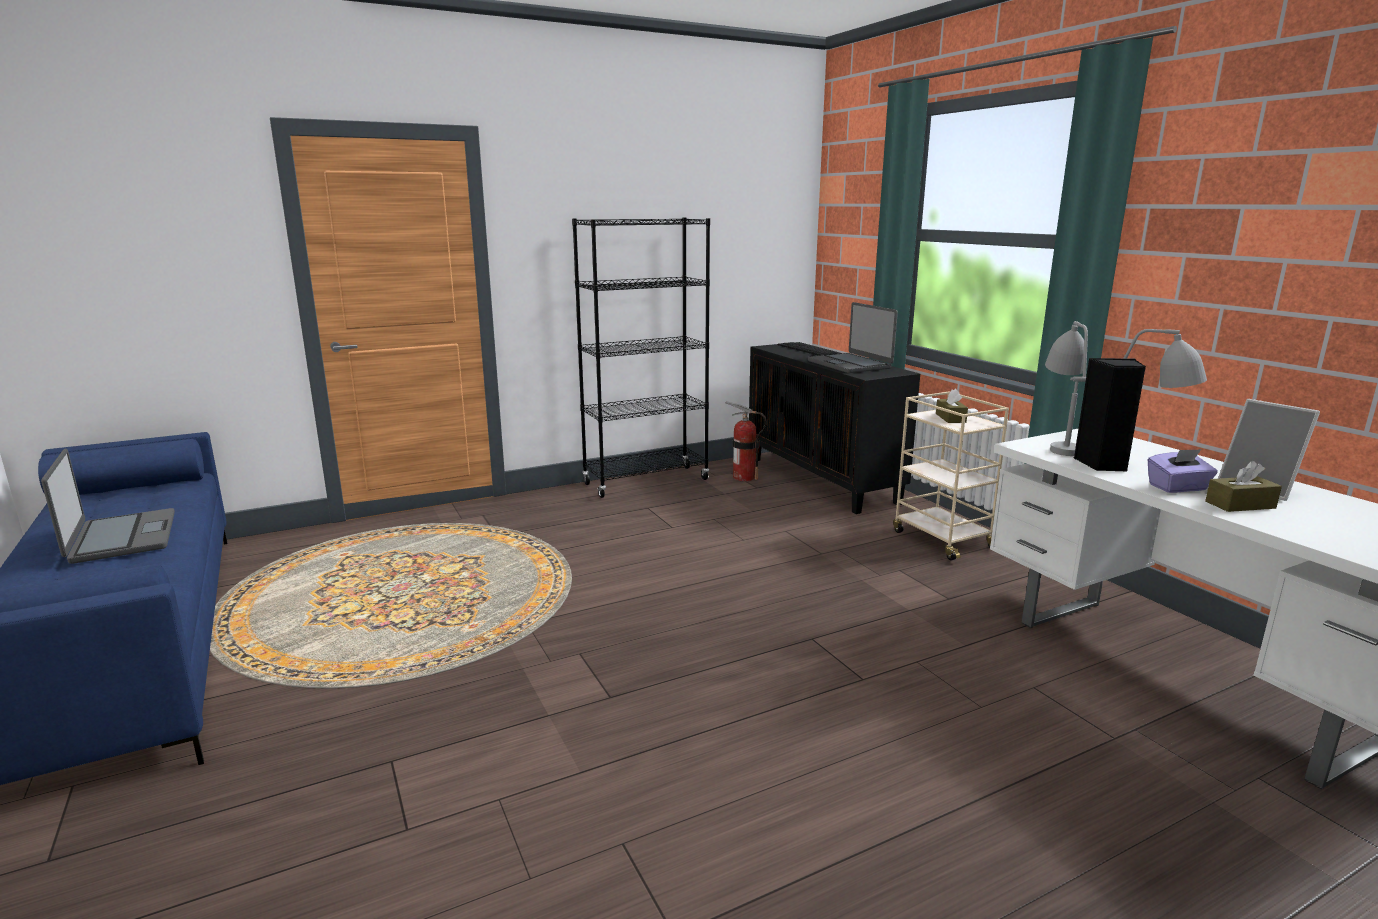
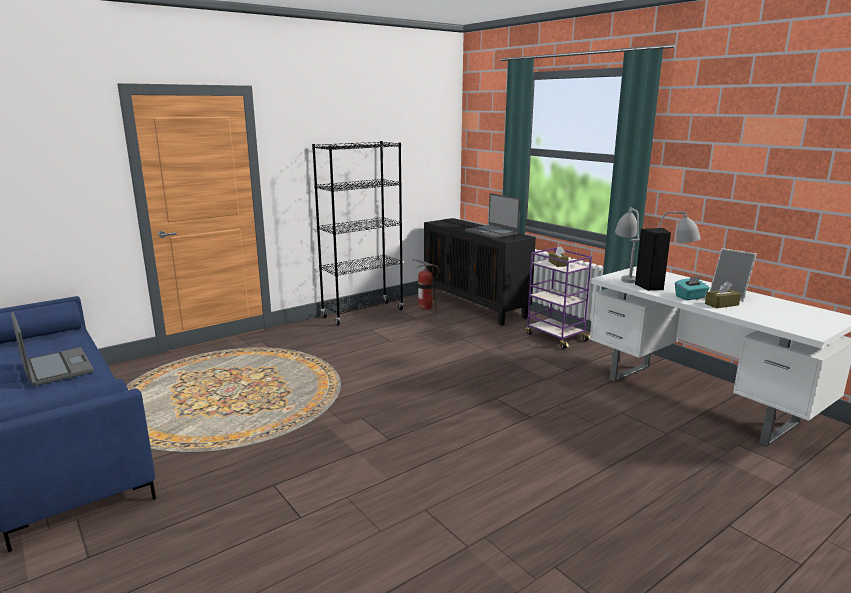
camera: 10 degrees left, 0 degrees up
beige cart [893,391,1009,560] -> purple cart [526,248,592,349]
purple tissue box [1148,449,1218,493] -> turquoise tissue box [675,276,710,300]

